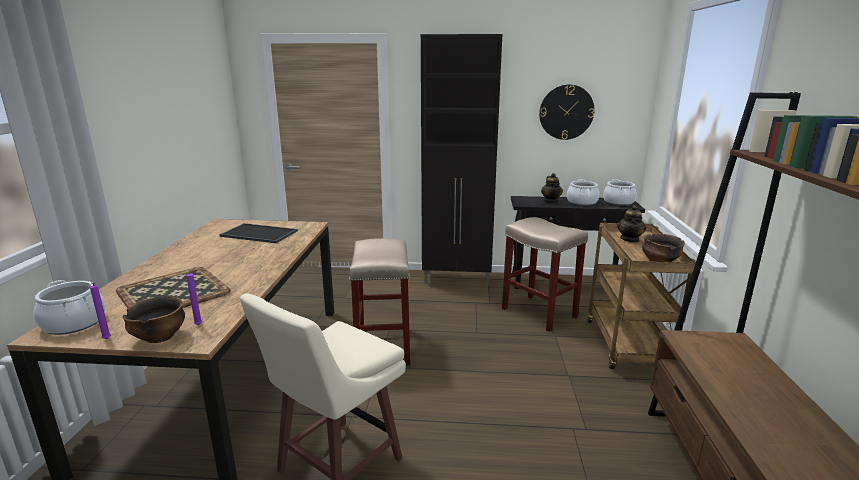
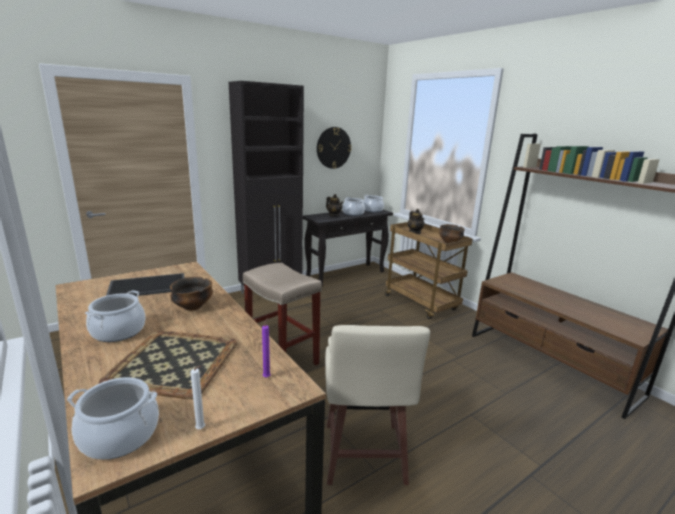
camera: 40 degrees left, 0 degrees up
purple candle [90,283,111,339] -> white candle [191,366,205,429]
bowl [122,296,185,343] -> bowl moved to [170,277,213,311]
beige stool [502,217,588,332] -> none
none -> cooking pot [85,290,146,342]

